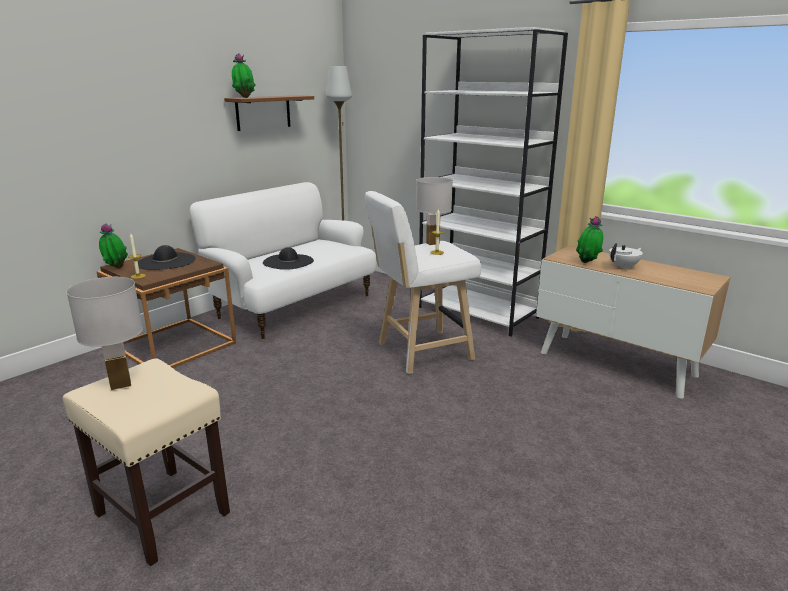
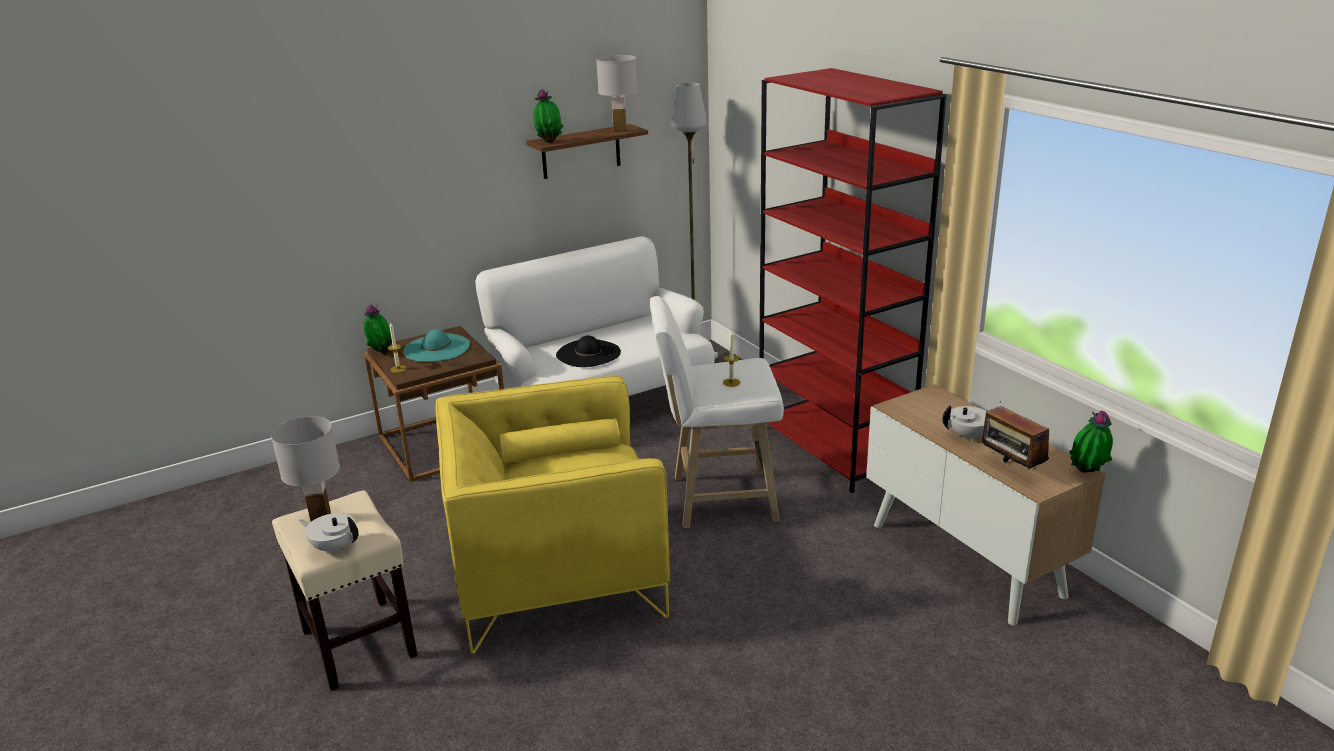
camera: 20 degrees right, 5 degrees up
black hat [138,245,195,270] -> turquoise hat [403,329,470,362]
white table lamp [416,177,453,245] -> white table lamp moved to [596,55,637,132]
white bookcase [419,27,568,337] -> red bookcase [759,68,947,493]
potted plant [576,216,603,263] -> potted plant moved to [1069,411,1113,473]
none -> white teapot [299,513,359,554]
none -> yellow armchair [436,376,670,654]
none -> radio [981,406,1049,469]

